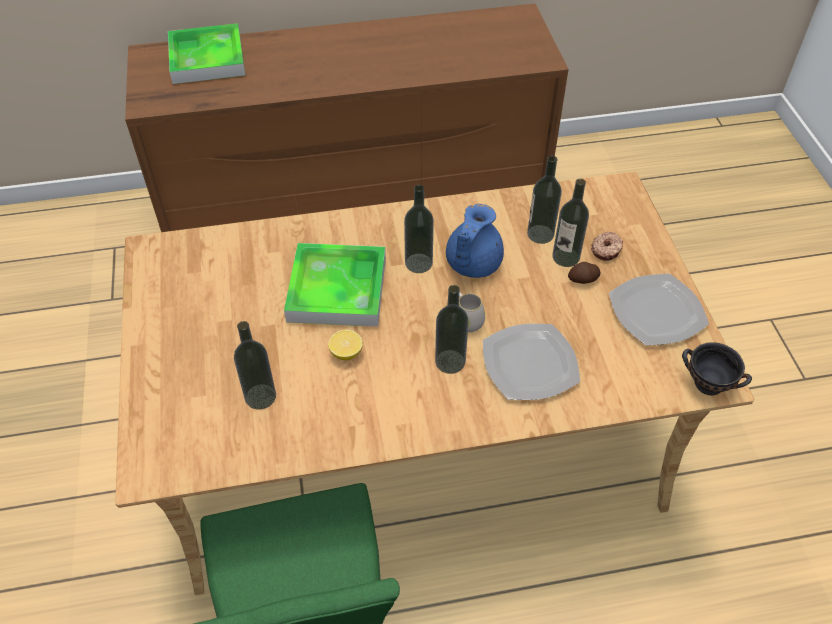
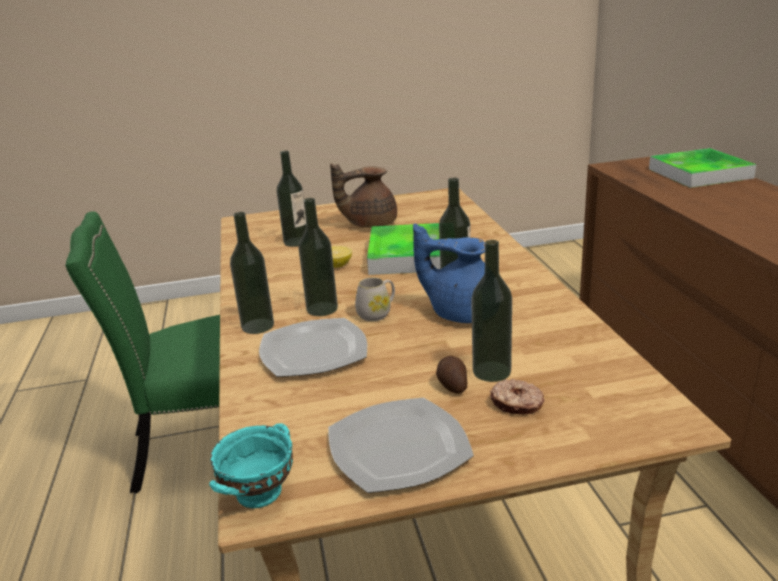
camera: 90 degrees right, 25 degrees down
bottle [527,156,562,244] -> bottle moved to [230,212,274,334]
black bowl [682,342,752,395] -> turquoise bowl [209,423,293,508]
none -> brown teapot [330,163,397,228]

